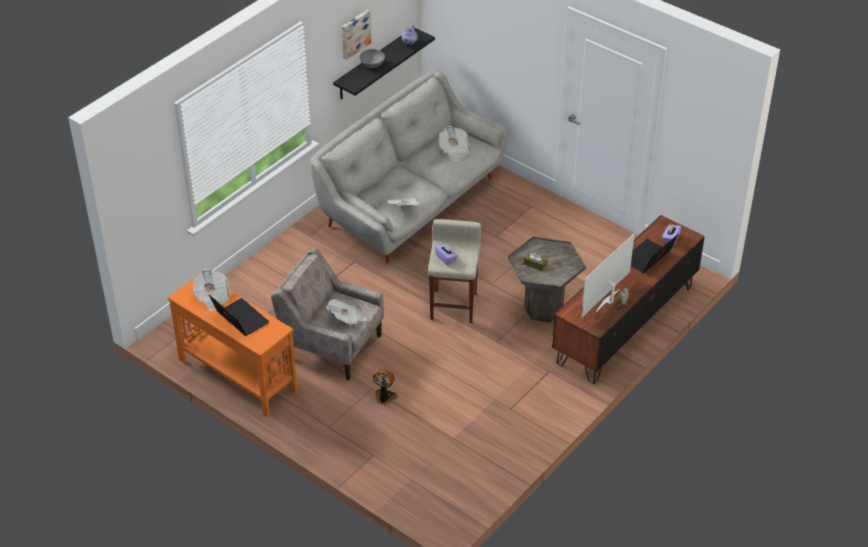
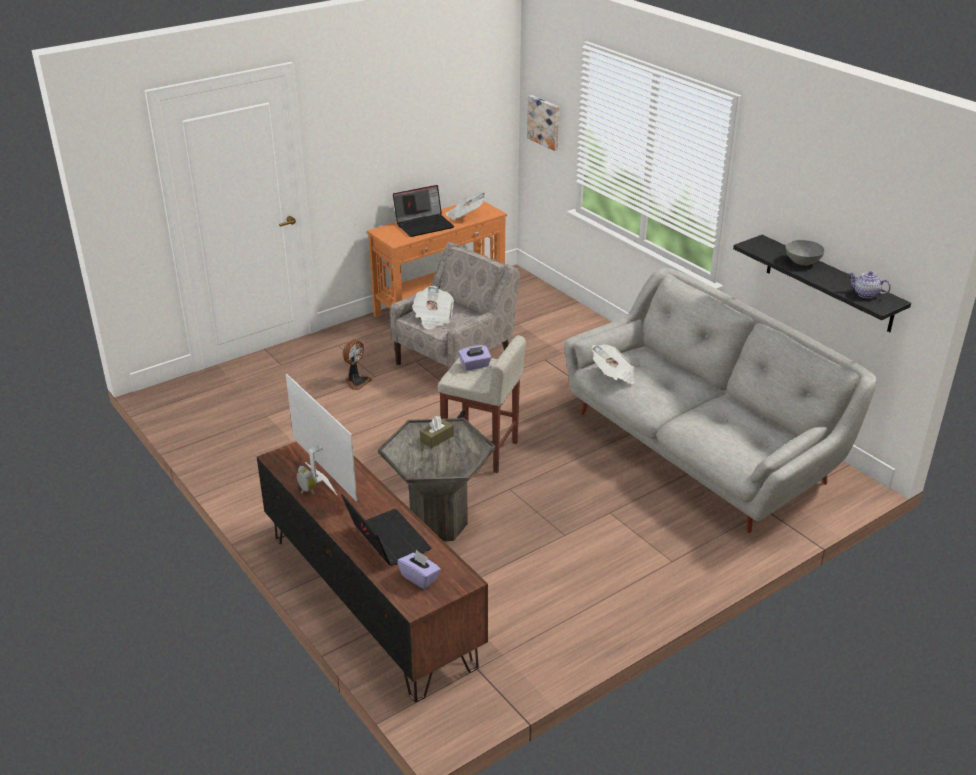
camera: 105 degrees right, 10 degrees down
picture [342,10,371,60] -> picture moved to [527,95,559,151]
newspaper [439,126,470,162] -> none

